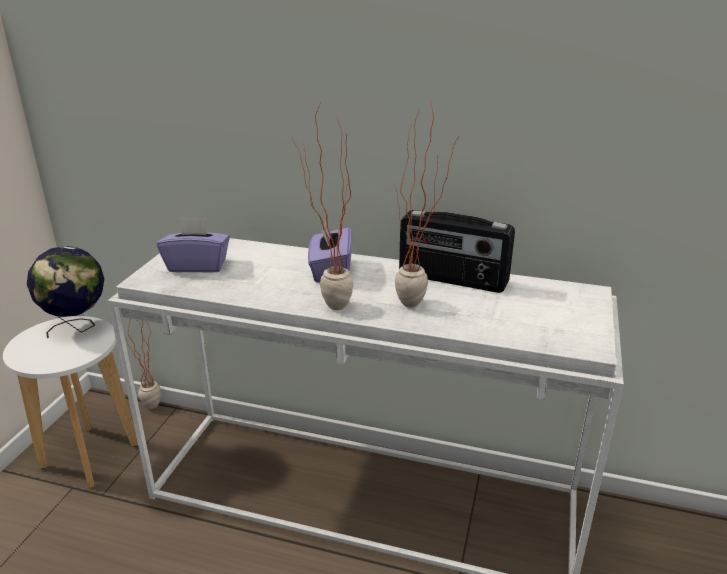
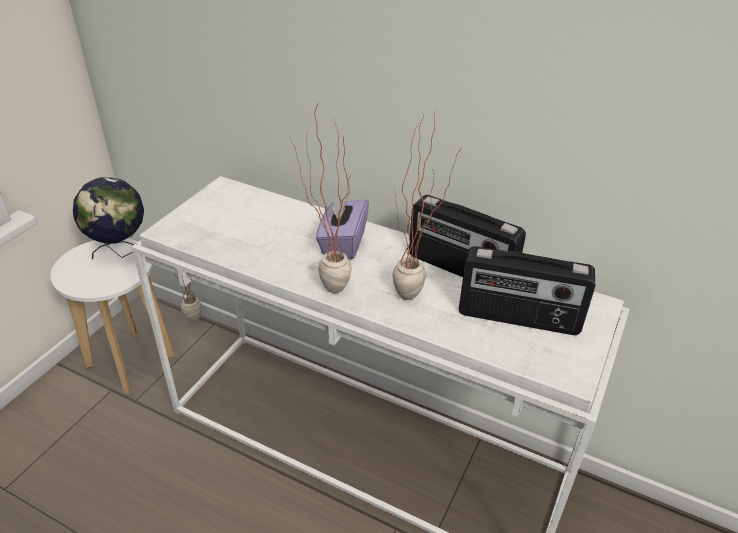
camera: 10 degrees right, 10 degrees up
purple tissue box [157,217,230,273] -> none
none -> radio [459,246,595,335]

